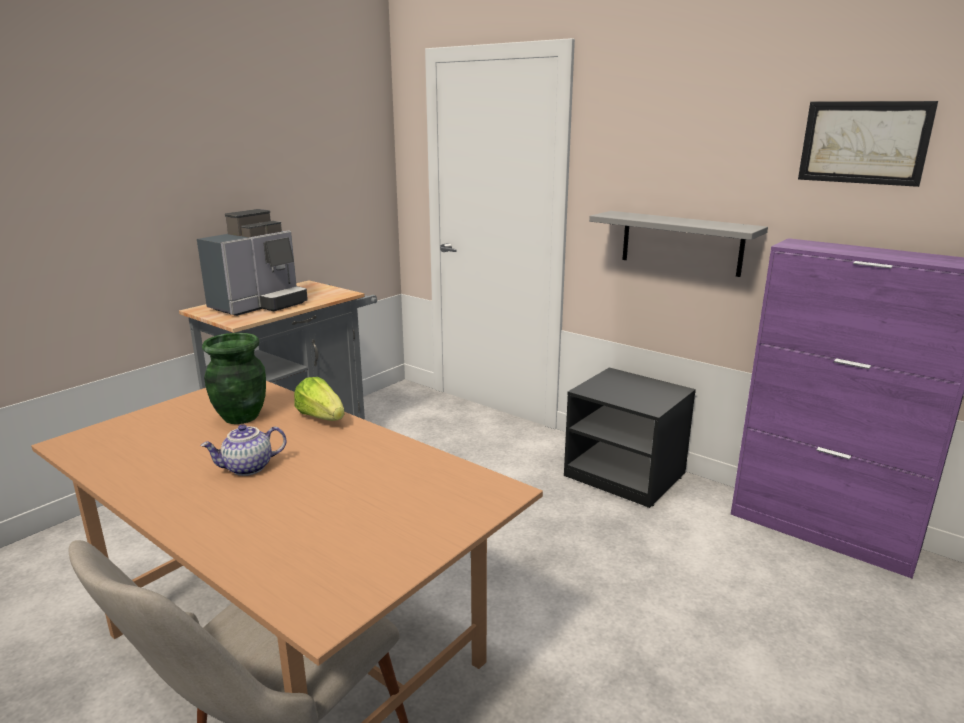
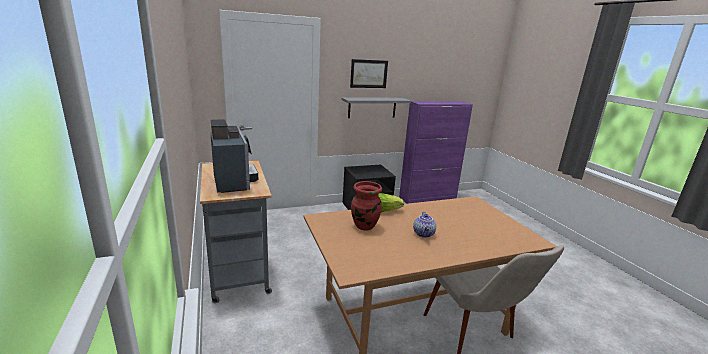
camera: 60 degrees left, 0 degrees up
green vase [202,333,266,424] -> red vase [351,181,382,230]
picture [798,101,938,187] -> picture moved to [350,59,388,88]

